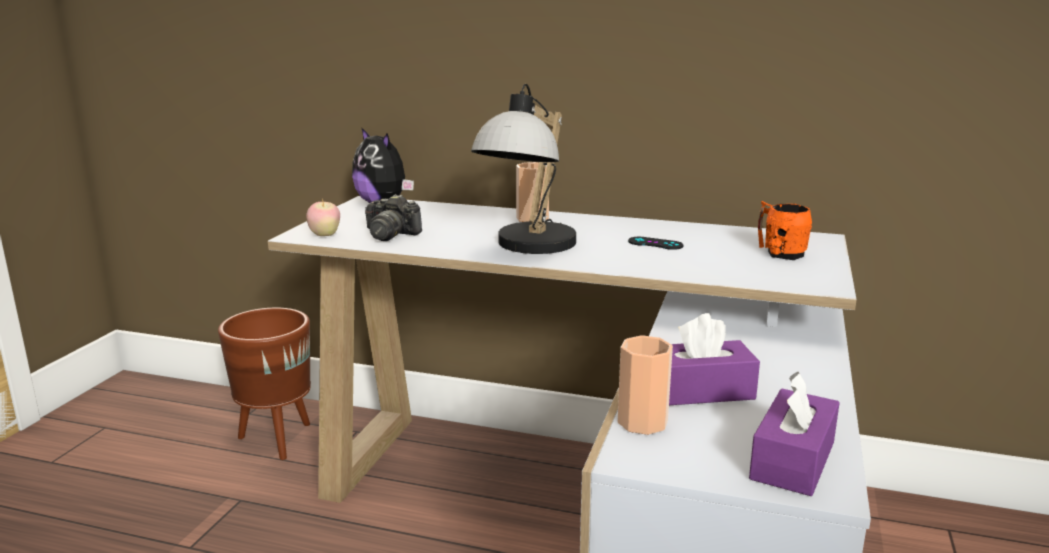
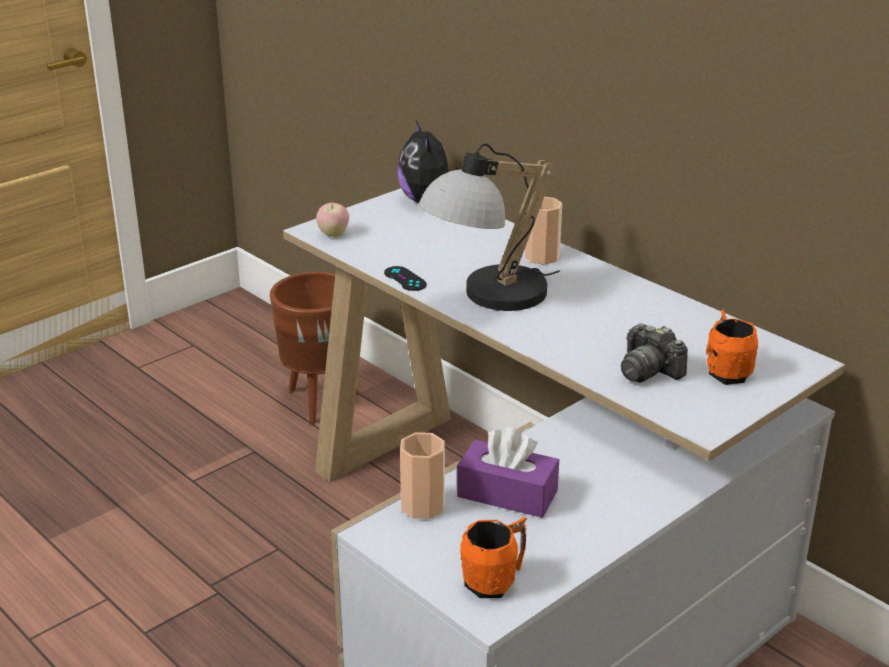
camera: 30 degrees right, 10 degrees up
camera [365,194,422,241] -> camera moved to [621,323,688,382]
black game controller [628,237,684,250] -> black game controller moved to [384,266,427,291]
purple tissue box [749,372,840,496] -> orange mug [460,517,527,598]

